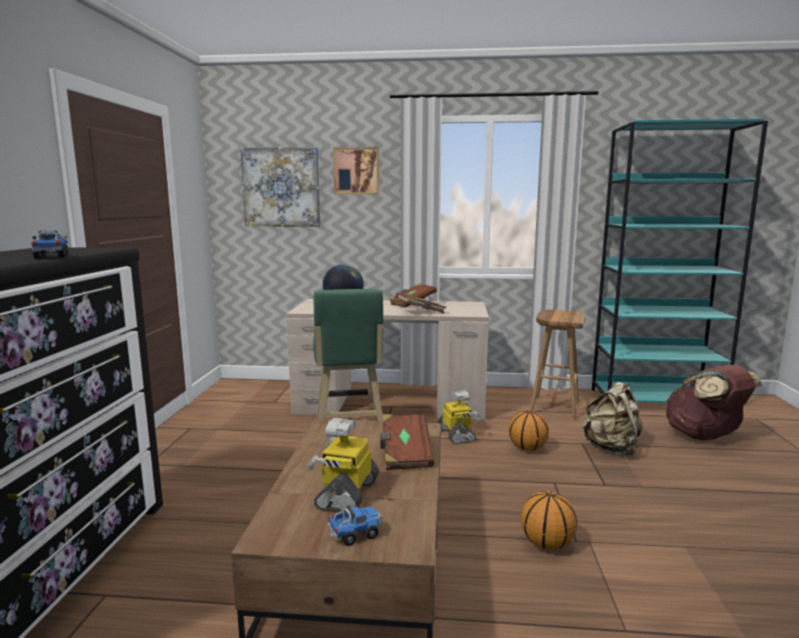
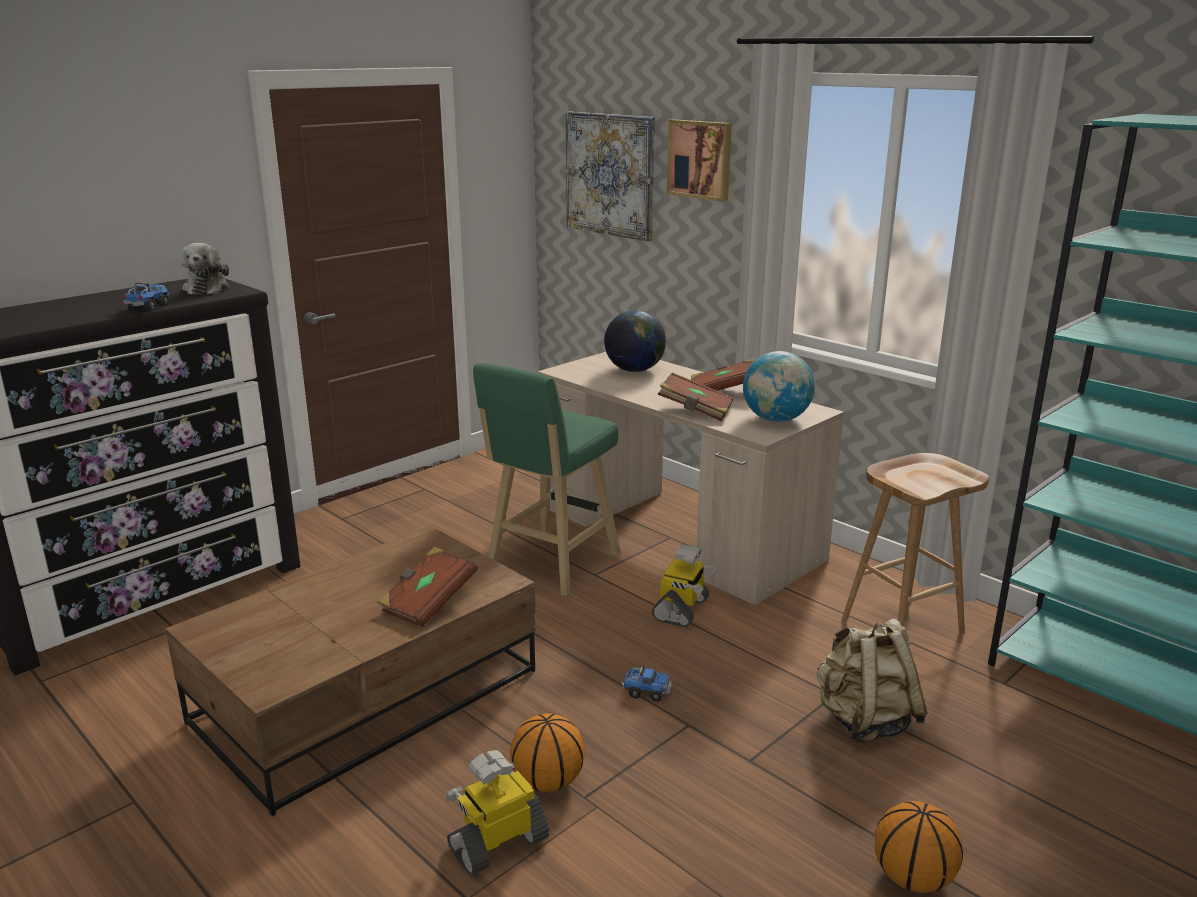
camera: 40 degrees right, 10 degrees up
toy robot [307,418,379,513] -> toy robot moved to [445,750,550,875]
toy truck [328,504,382,546] -> toy truck moved to [622,665,672,702]
basketball [509,410,549,451] -> basketball moved to [875,801,963,893]
brown backpack [666,365,763,441] -> none
none -> plush toy [180,243,229,295]
none -> globe [743,351,815,422]

